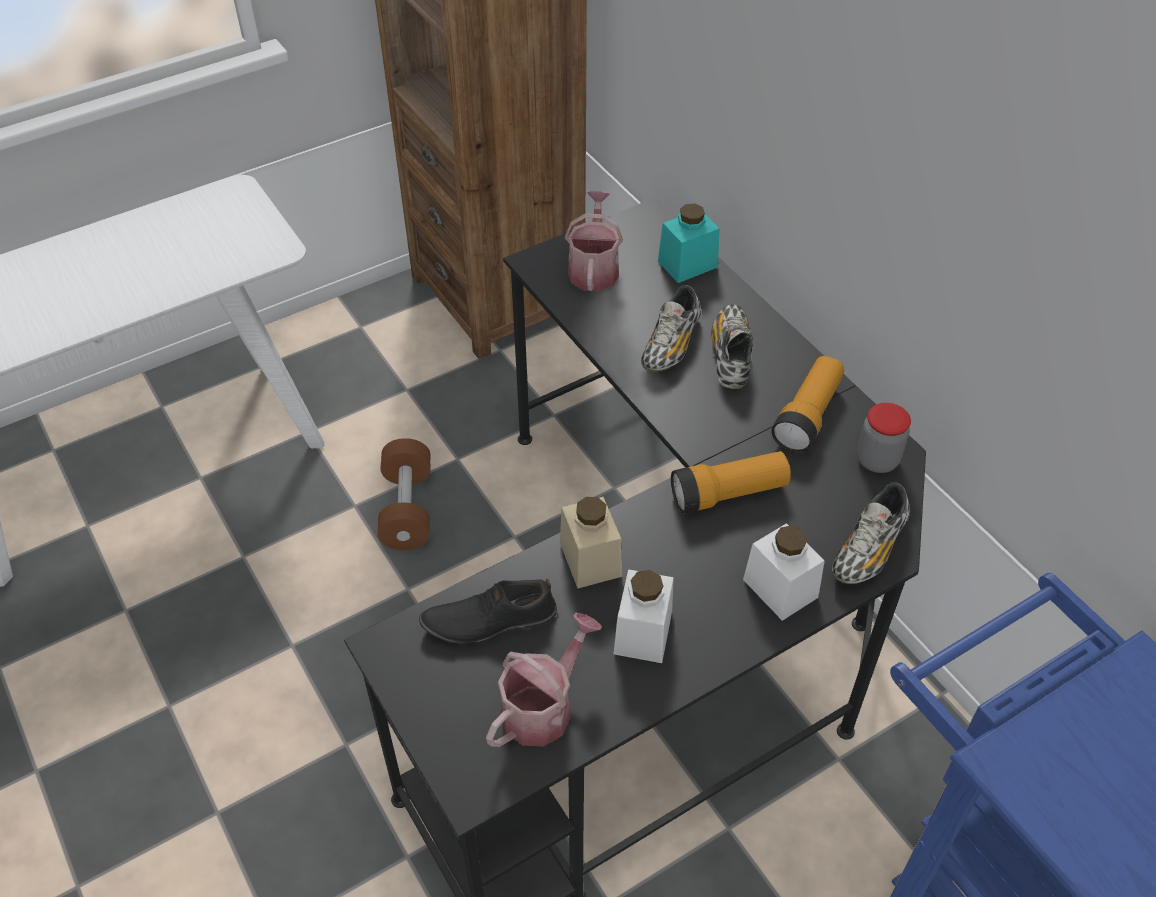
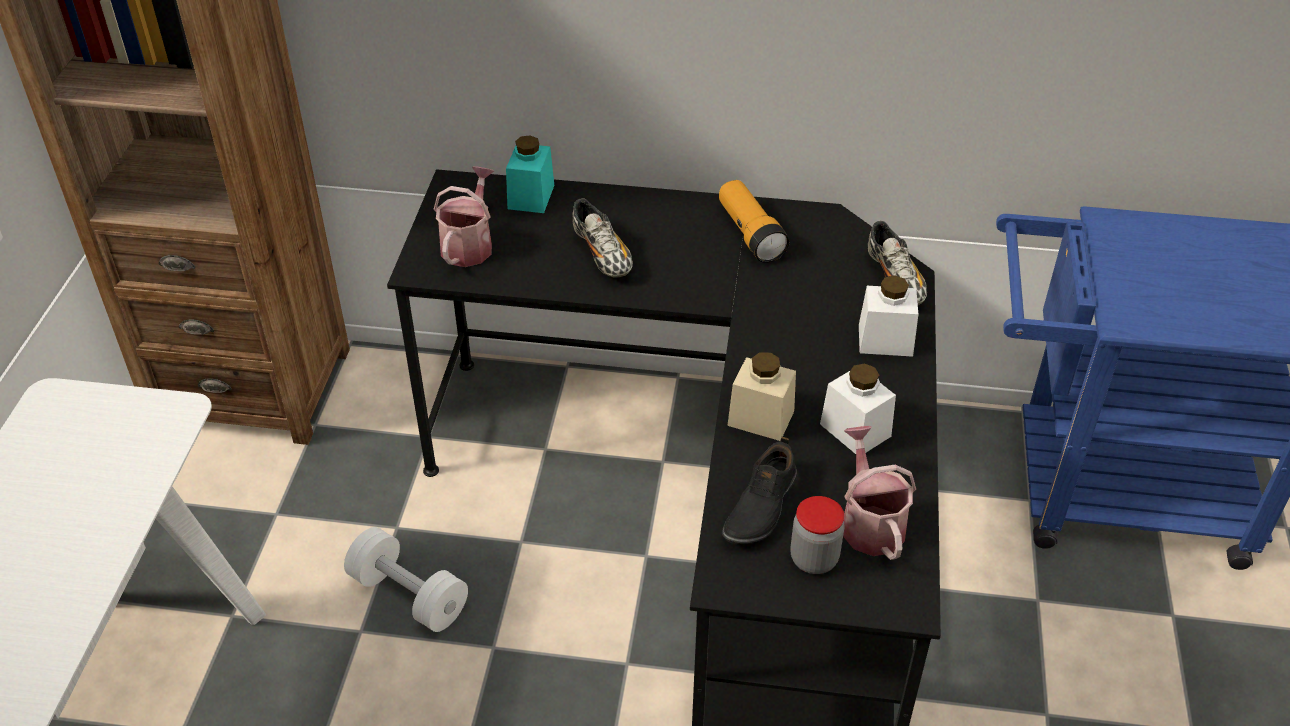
camera: 50 degrees left, 5 degrees down
brown dumbbell [378,438,431,550] -> white dumbbell [344,527,468,632]
watering can [565,191,623,291] -> watering can turned 60 degrees clockwise [434,166,494,267]
flashlight [671,451,791,514] -> none
shoe [711,304,753,389] -> none
jar [857,403,911,473] -> jar moved to [790,496,845,574]

